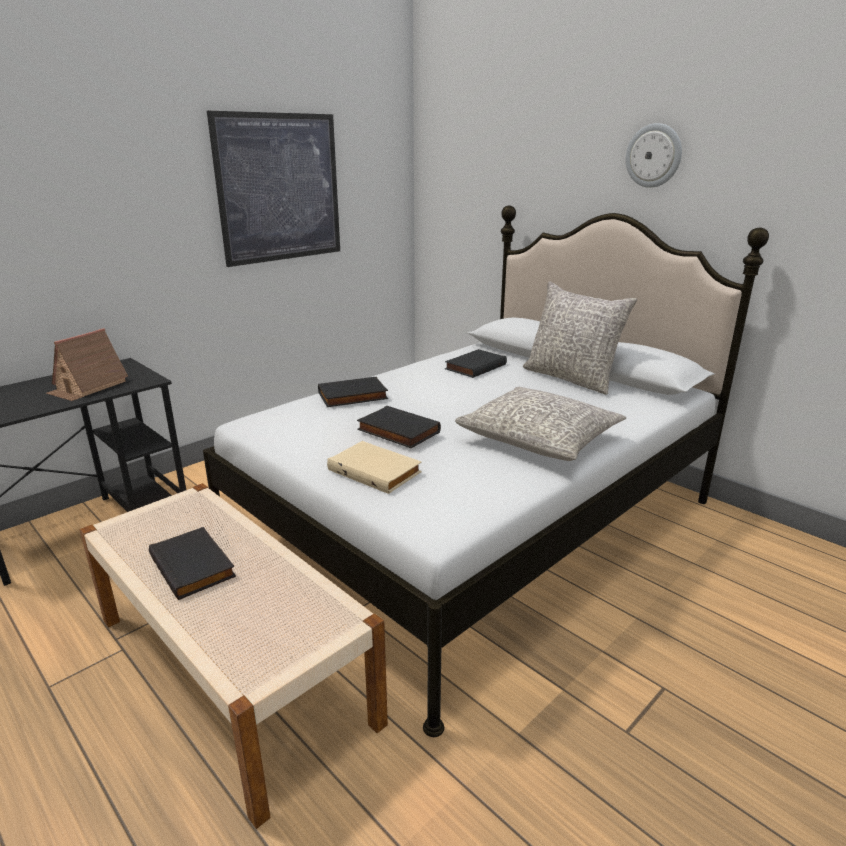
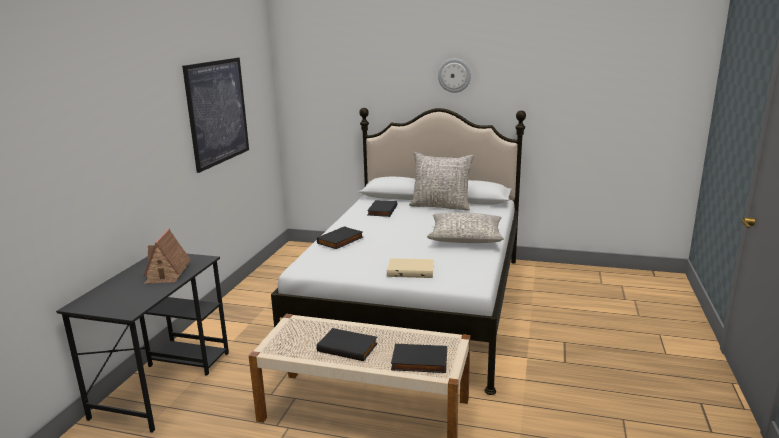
camera: 30 degrees left, 5 degrees down
black book [357,406,441,448] -> black book moved to [391,344,447,373]

